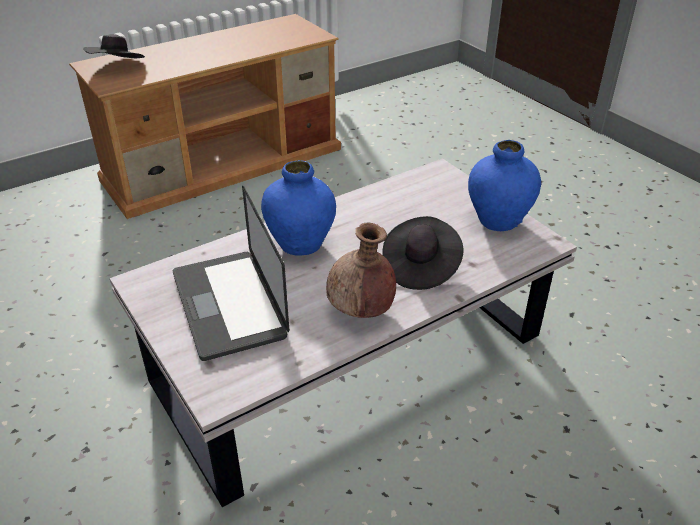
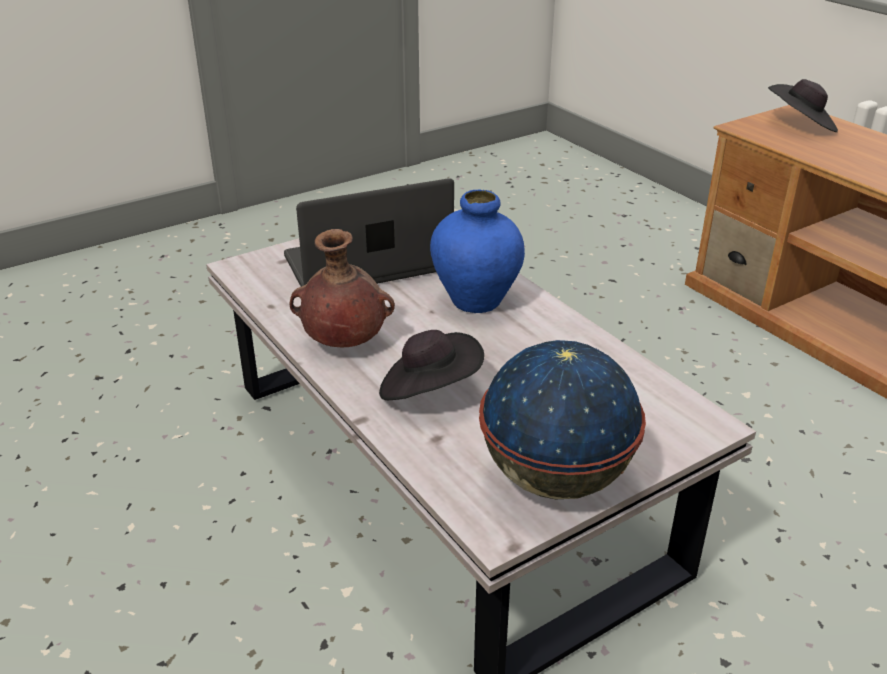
camera: 90 degrees right, 5 degrees down
blue vase [468,140,541,232] -> globe [479,340,646,499]

